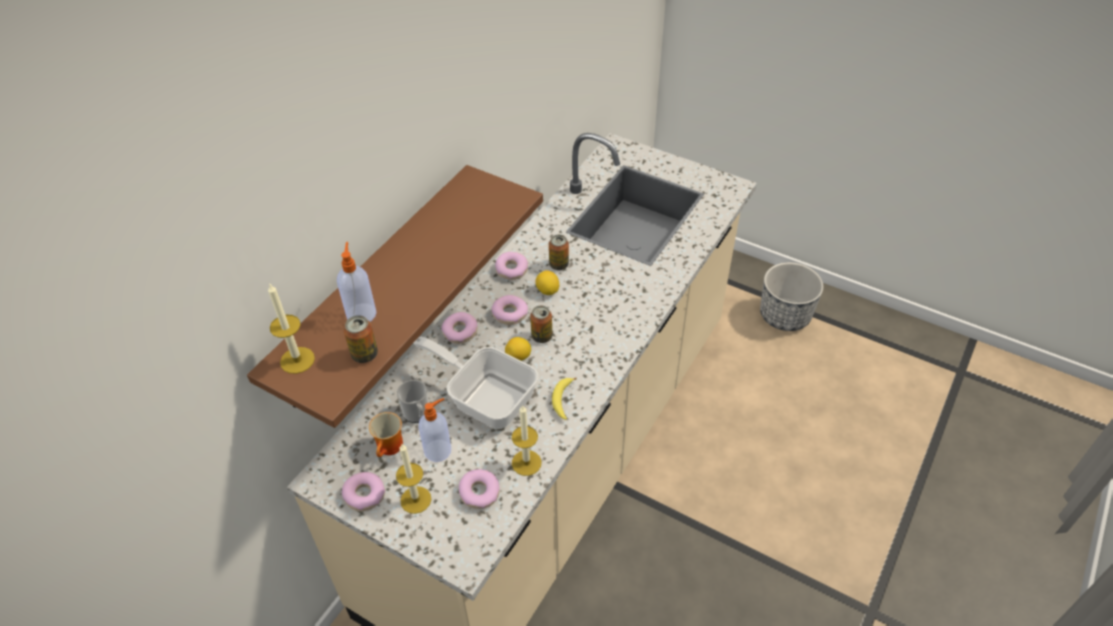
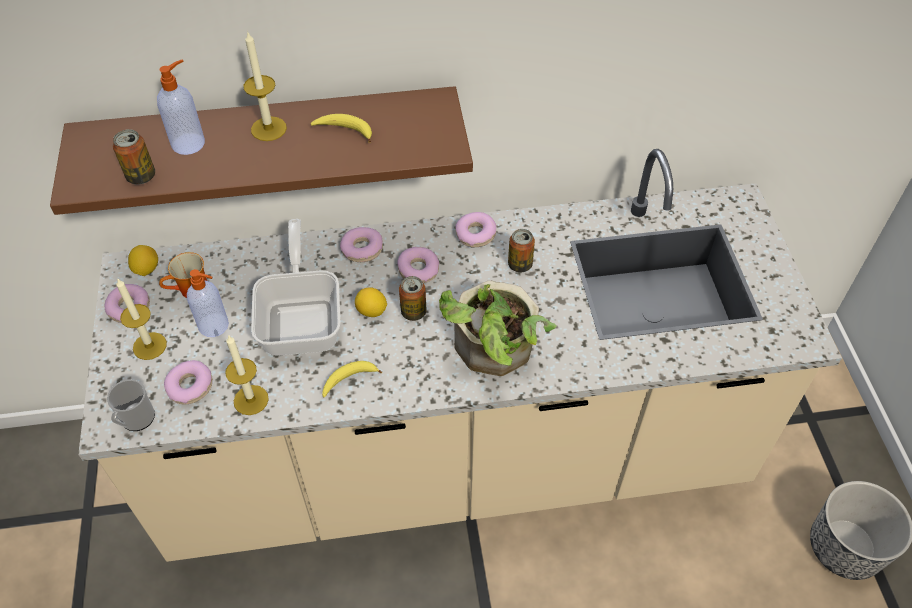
camera: 50 degrees right, 5 degrees up
candle [268,283,315,374] -> candle moved to [243,31,287,141]
mug [397,380,429,423] -> mug moved to [107,379,155,431]
lemon [536,270,559,295] -> lemon moved to [128,245,158,276]
none -> banana [311,114,372,143]
none -> potted plant [439,281,557,376]

